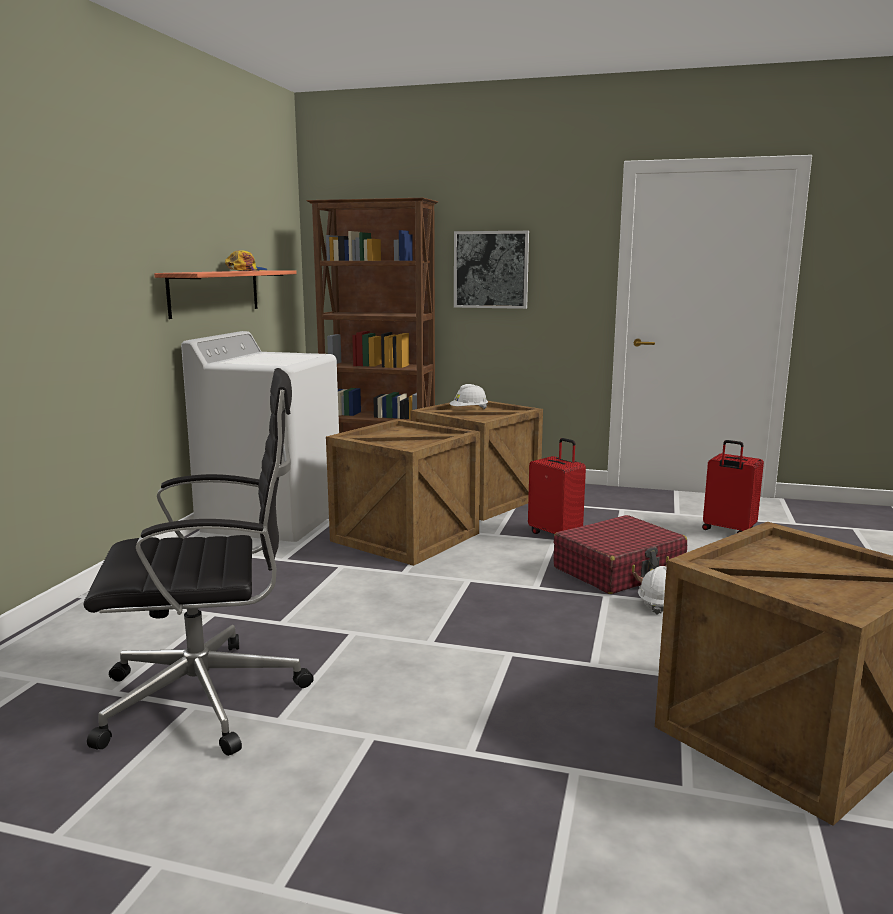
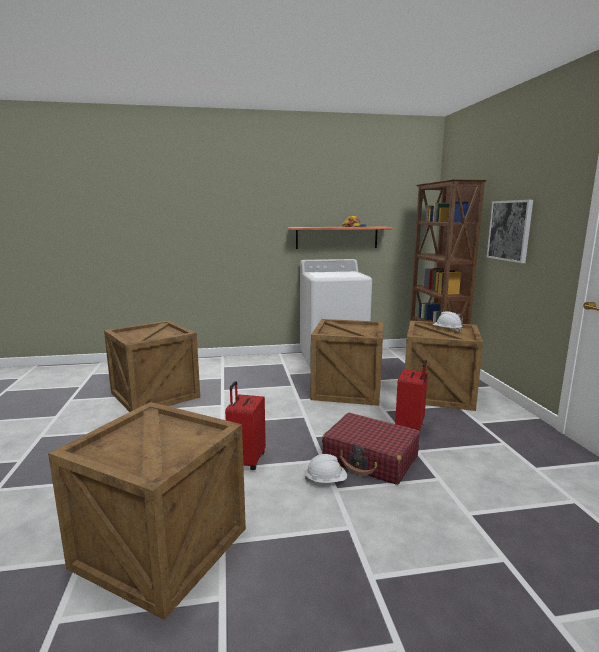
camera: 65 degrees right, 0 degrees up
black office chair [83,368,314,756] -> crate [104,320,200,412]
red suitcase [702,440,764,533] -> red suitcase moved to [225,381,266,470]

